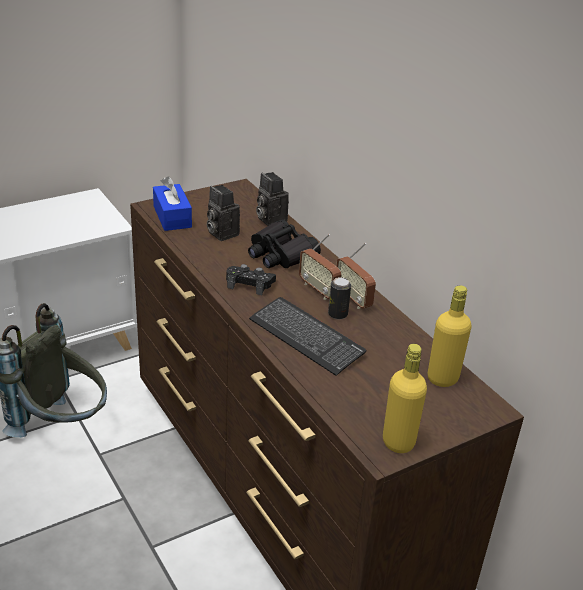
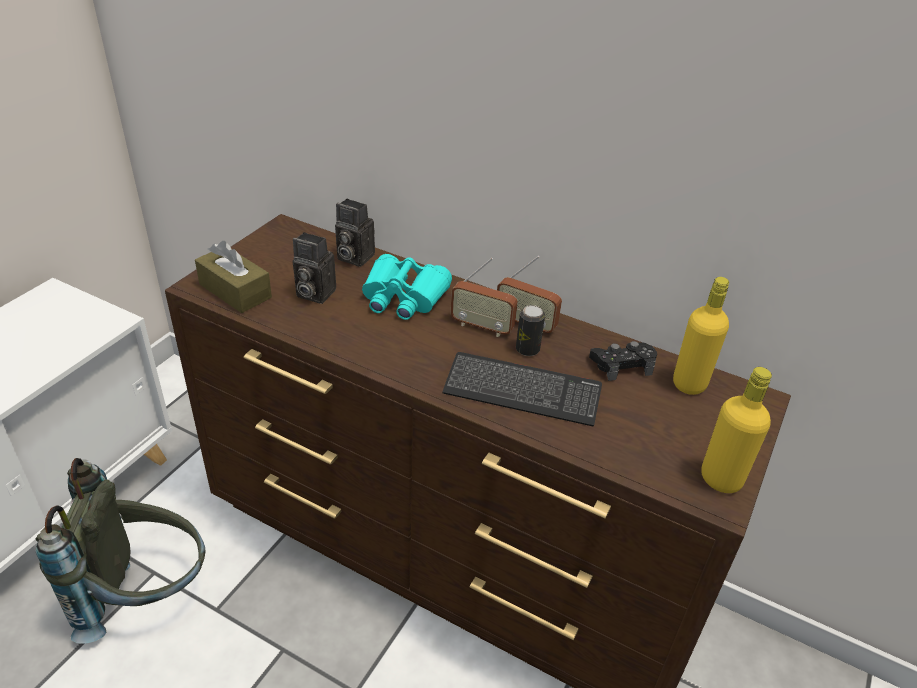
camera: 30 degrees left, 5 degrees up
blue tissue box [153,176,192,231] -> brown tissue box [195,241,272,313]
black game controller [226,264,276,295] -> black game controller moved to [589,341,657,381]
black binoculars [248,220,321,268] -> turquoise binoculars [362,254,452,320]

